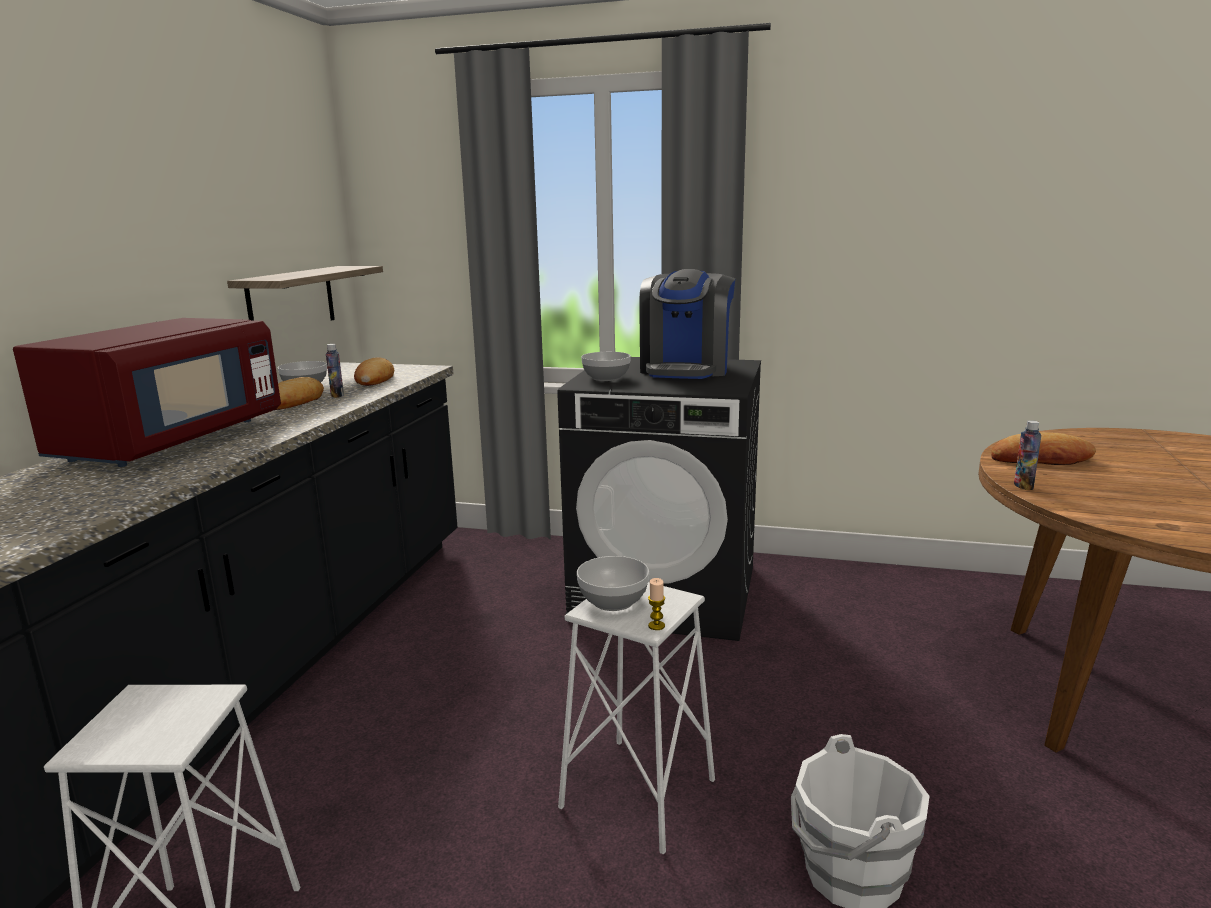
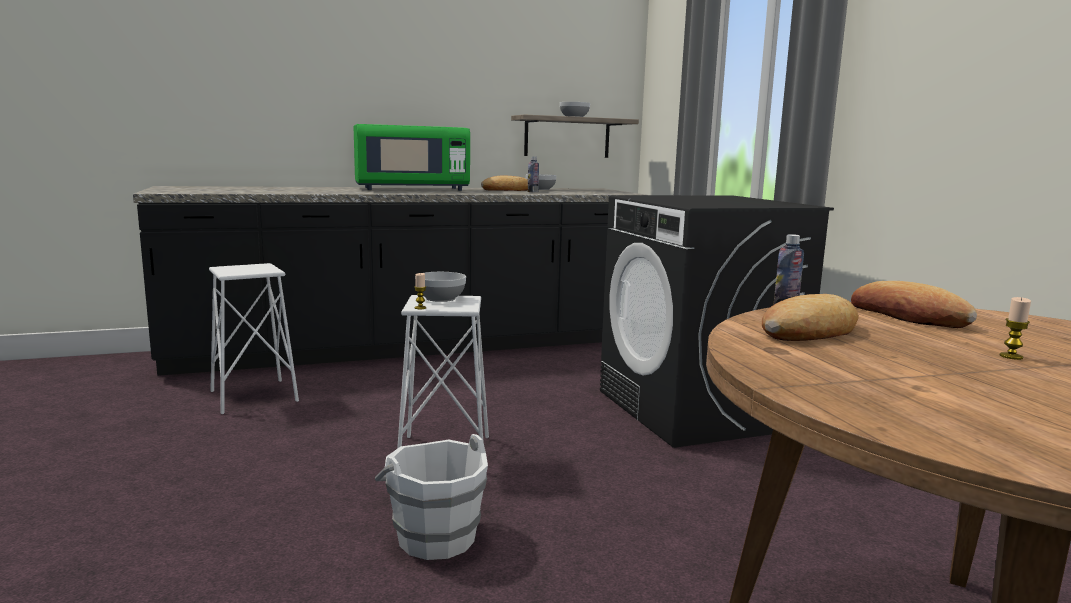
camera: 55 degrees right, 5 degrees down
red microwave [13,318,281,467] -> green microwave [354,124,470,191]
bread [354,358,394,386] -> bread moved to [762,294,859,341]
bowl [581,352,631,381] -> bowl moved to [560,102,590,117]
coffee machine [639,269,735,379] -> none
none -> candle [1000,297,1031,360]

